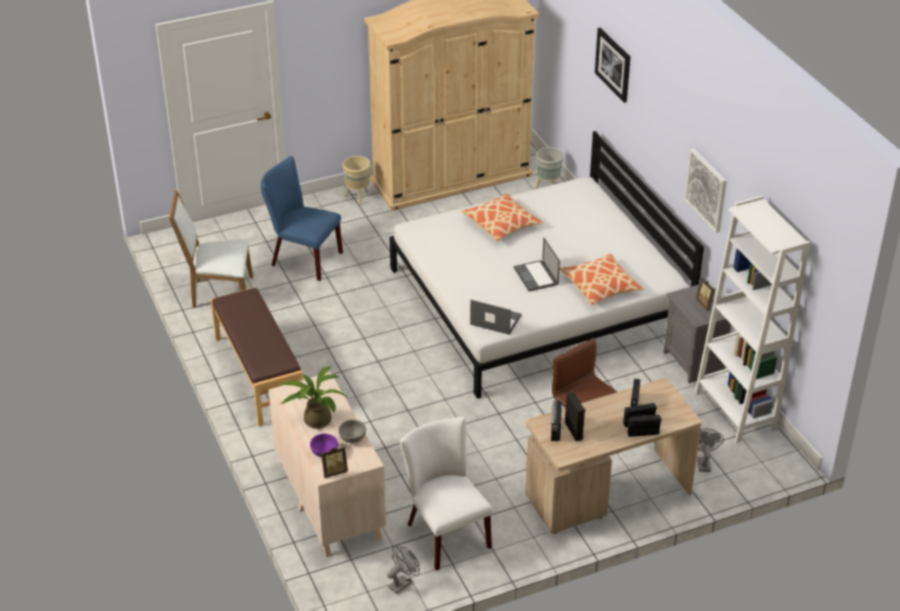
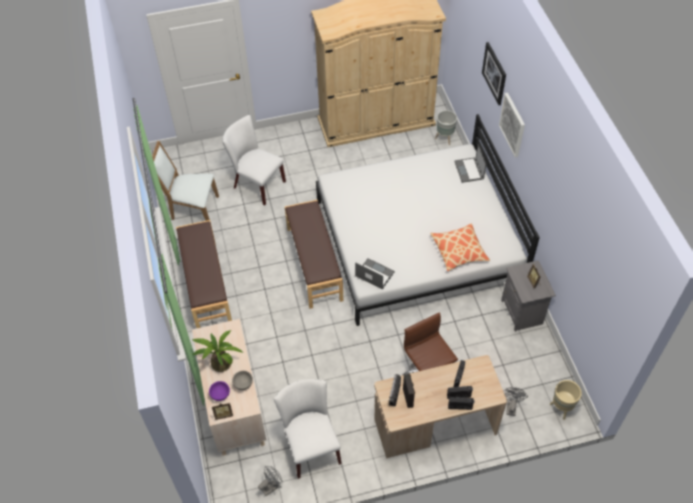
camera: 10 degrees right, 15 degrees up
blue chair [261,156,343,281] -> white chair [222,115,286,205]
beige planter [343,156,370,205] -> beige planter moved to [549,380,582,420]
pillow [461,193,543,241] -> none
laptop [514,237,560,291] -> laptop moved to [454,144,486,183]
picture [685,148,727,233] -> picture moved to [499,93,525,157]
white bookcase [695,195,810,443] -> none
none -> brown bench [285,200,343,309]

